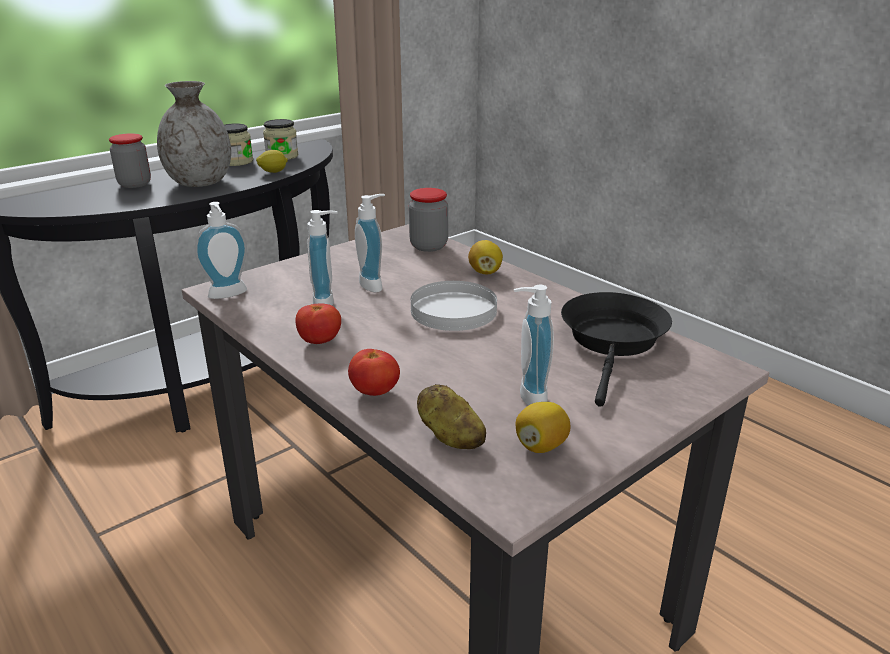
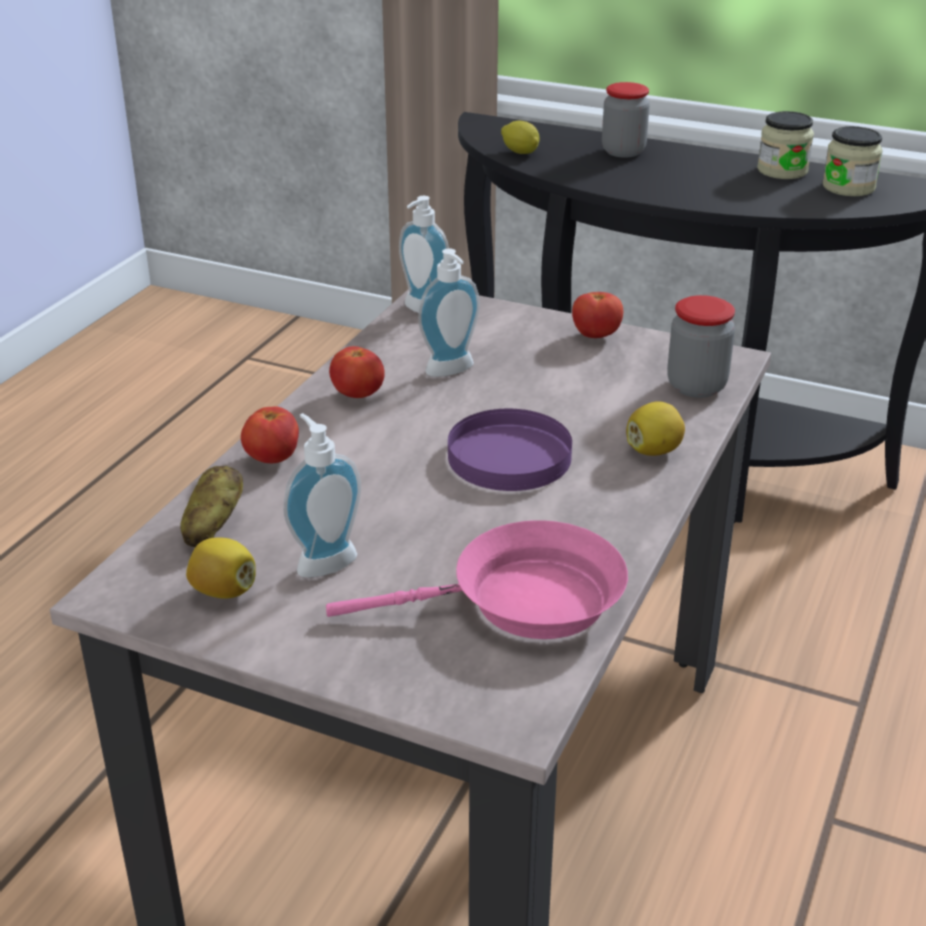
camera: 65 degrees right, 5 degrees up
grey vase [157,81,231,187] -> none
lemon [256,150,288,173] -> lemon moved to [501,121,540,154]
soap dispenser [355,194,385,292] -> none
white plate [411,281,497,331] -> purple plate [448,409,572,491]
black frying pan [561,292,672,407] -> pink frying pan [326,520,628,639]
none -> tomato [572,292,623,338]

